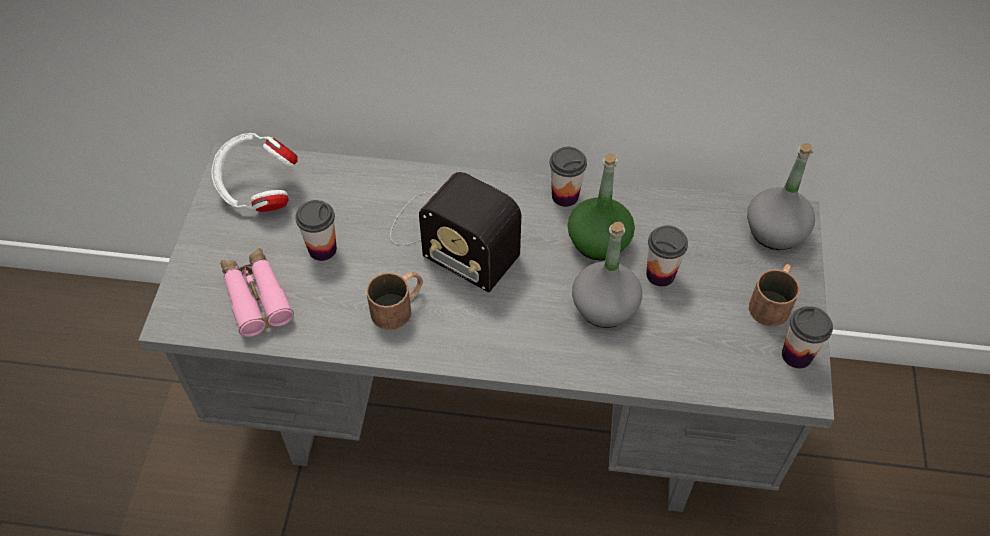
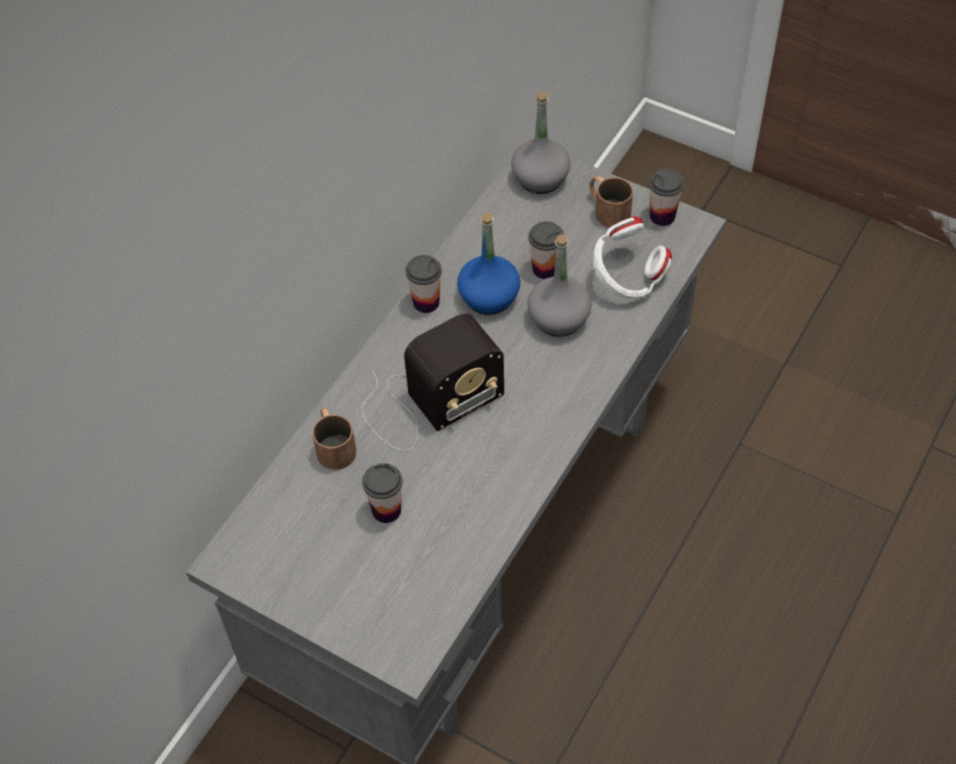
camera: 65 degrees left, 0 degrees up
white headphones [211,133,298,212] -> white headphones moved to [593,216,672,299]
pink binoculars [221,248,294,337] -> none
brown mug [366,272,423,330] -> brown mug moved to [312,407,356,470]
green bottle [567,153,635,261] -> blue bottle [457,213,520,315]

